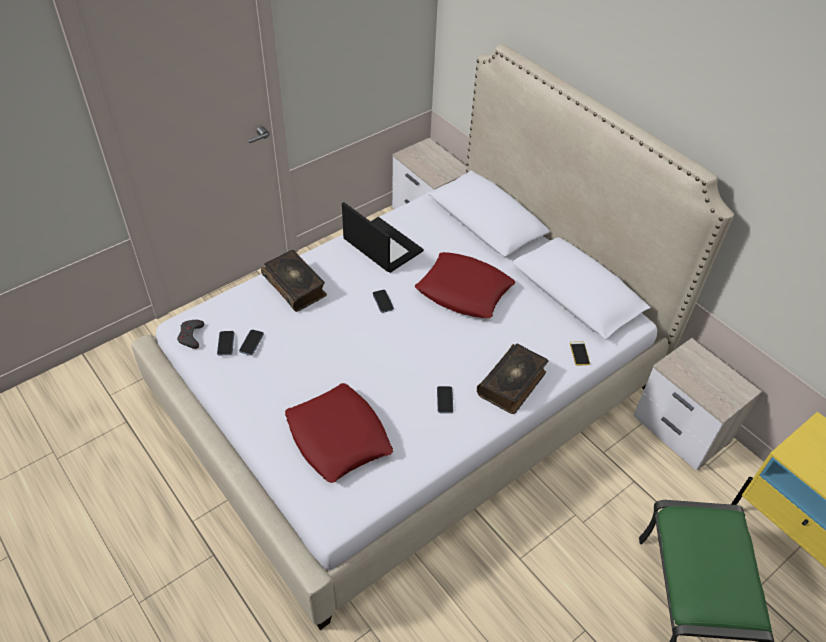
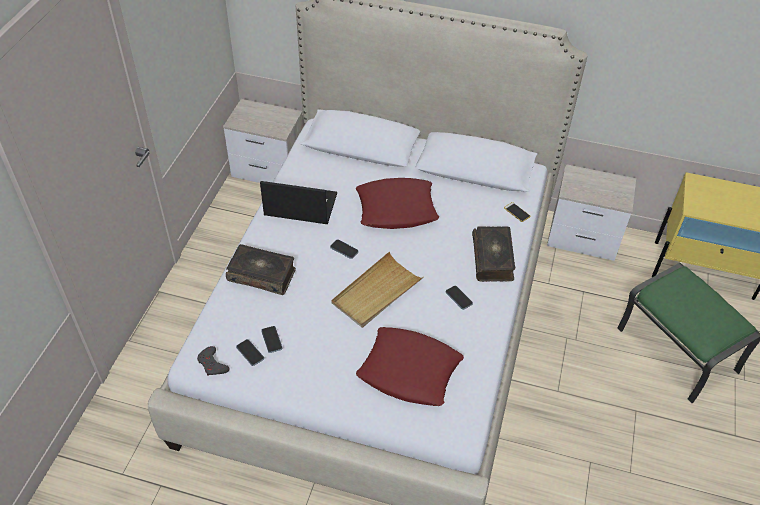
camera: 35 degrees left, 0 degrees up
none -> beige tray [331,252,424,328]

